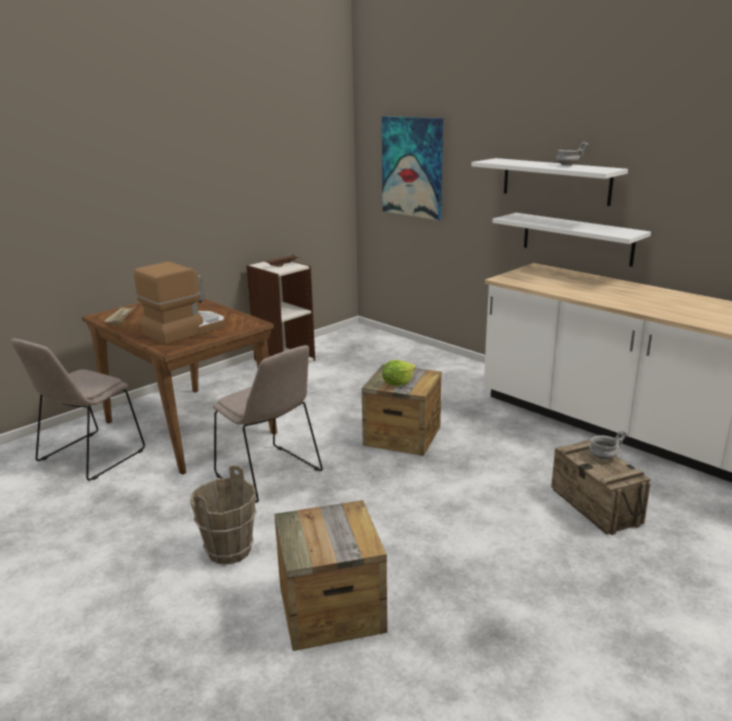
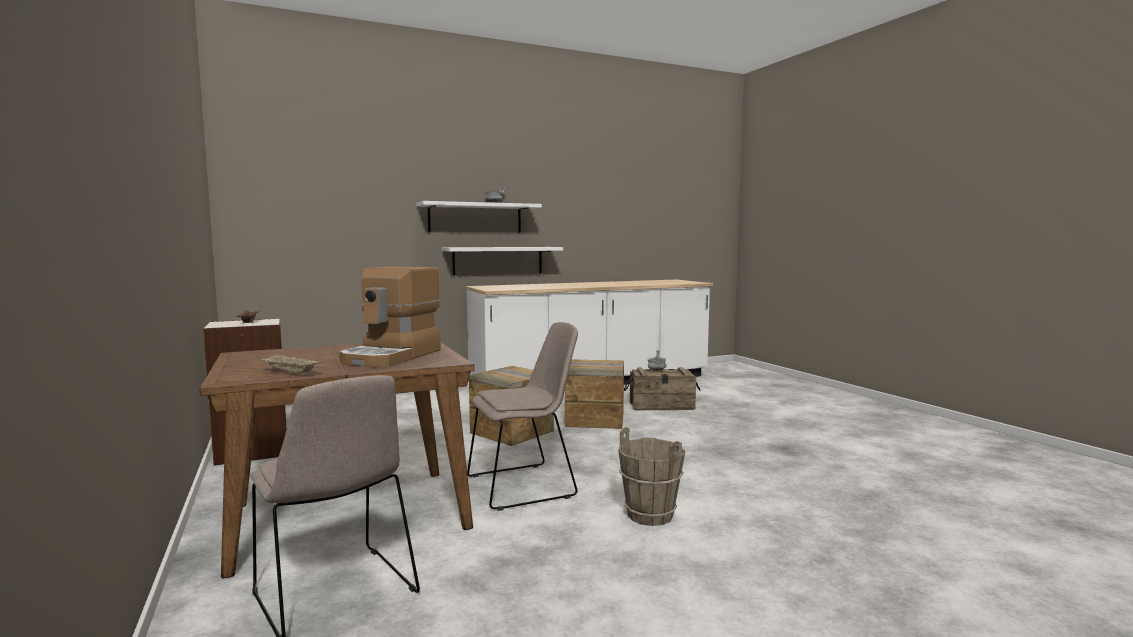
camera: 70 degrees left, 15 degrees down
coffee machine [134,262,225,345] -> coffee machine turned 135 degrees counterclockwise [339,267,441,367]
crate [274,500,387,651] -> crate moved to [565,359,624,429]
picture [382,116,443,220] -> none
lettuce [382,360,416,386] -> none

